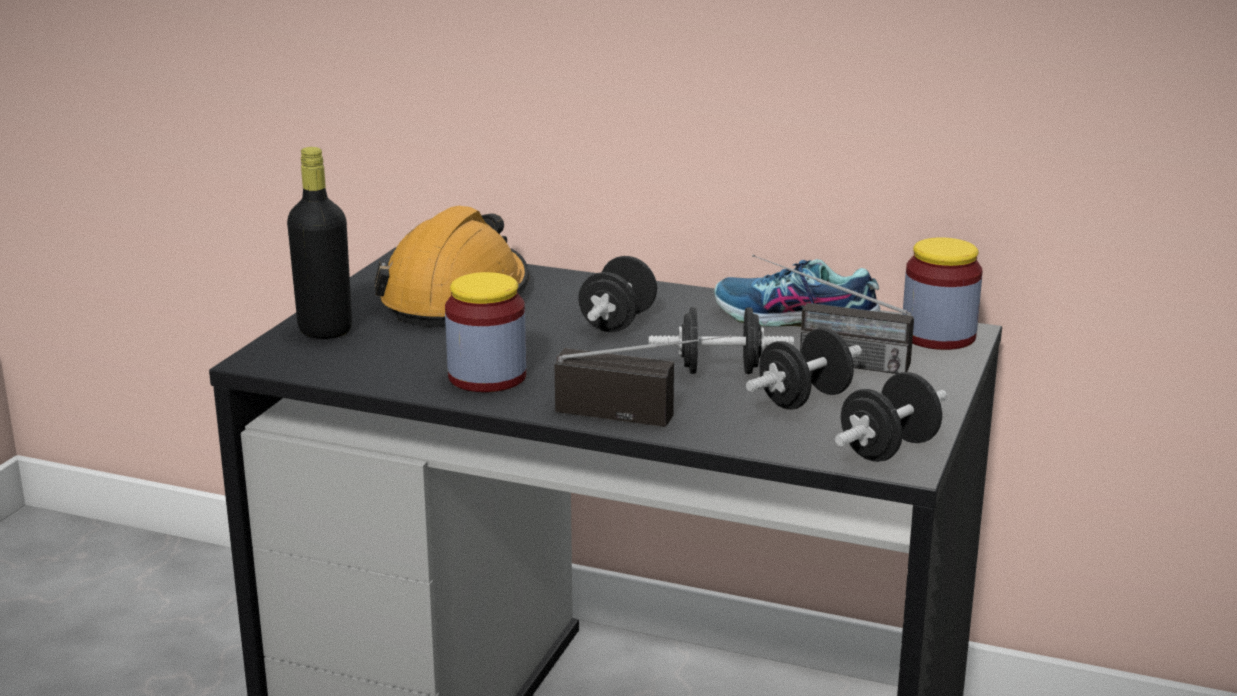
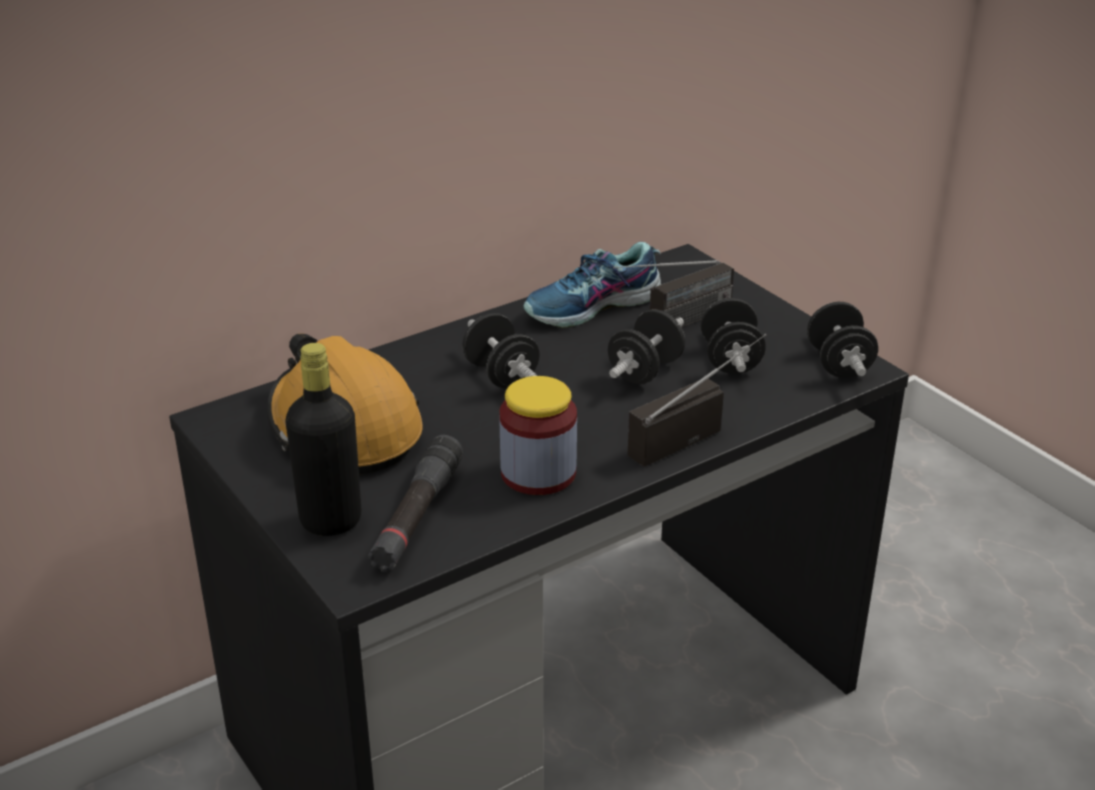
camera: 55 degrees left, 10 degrees up
jar [902,237,983,350] -> none
none -> black flashlight [368,435,463,572]

